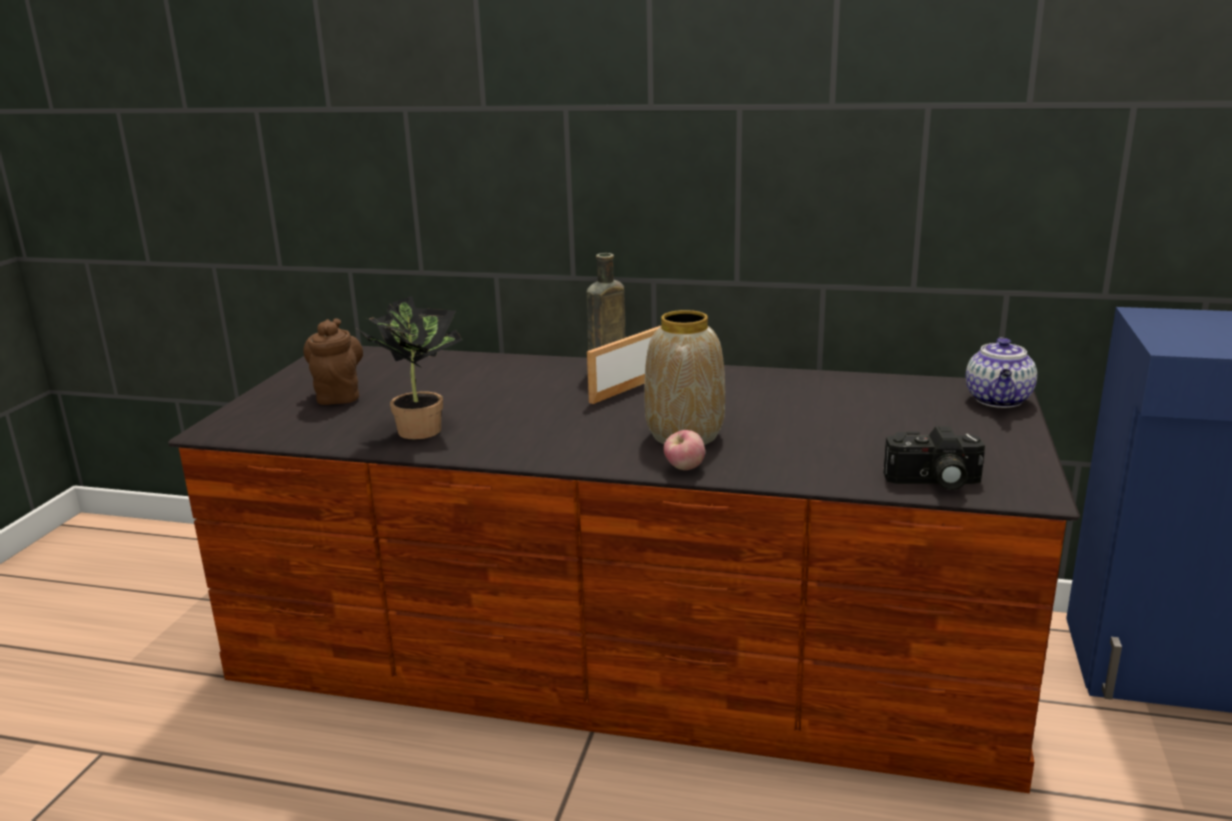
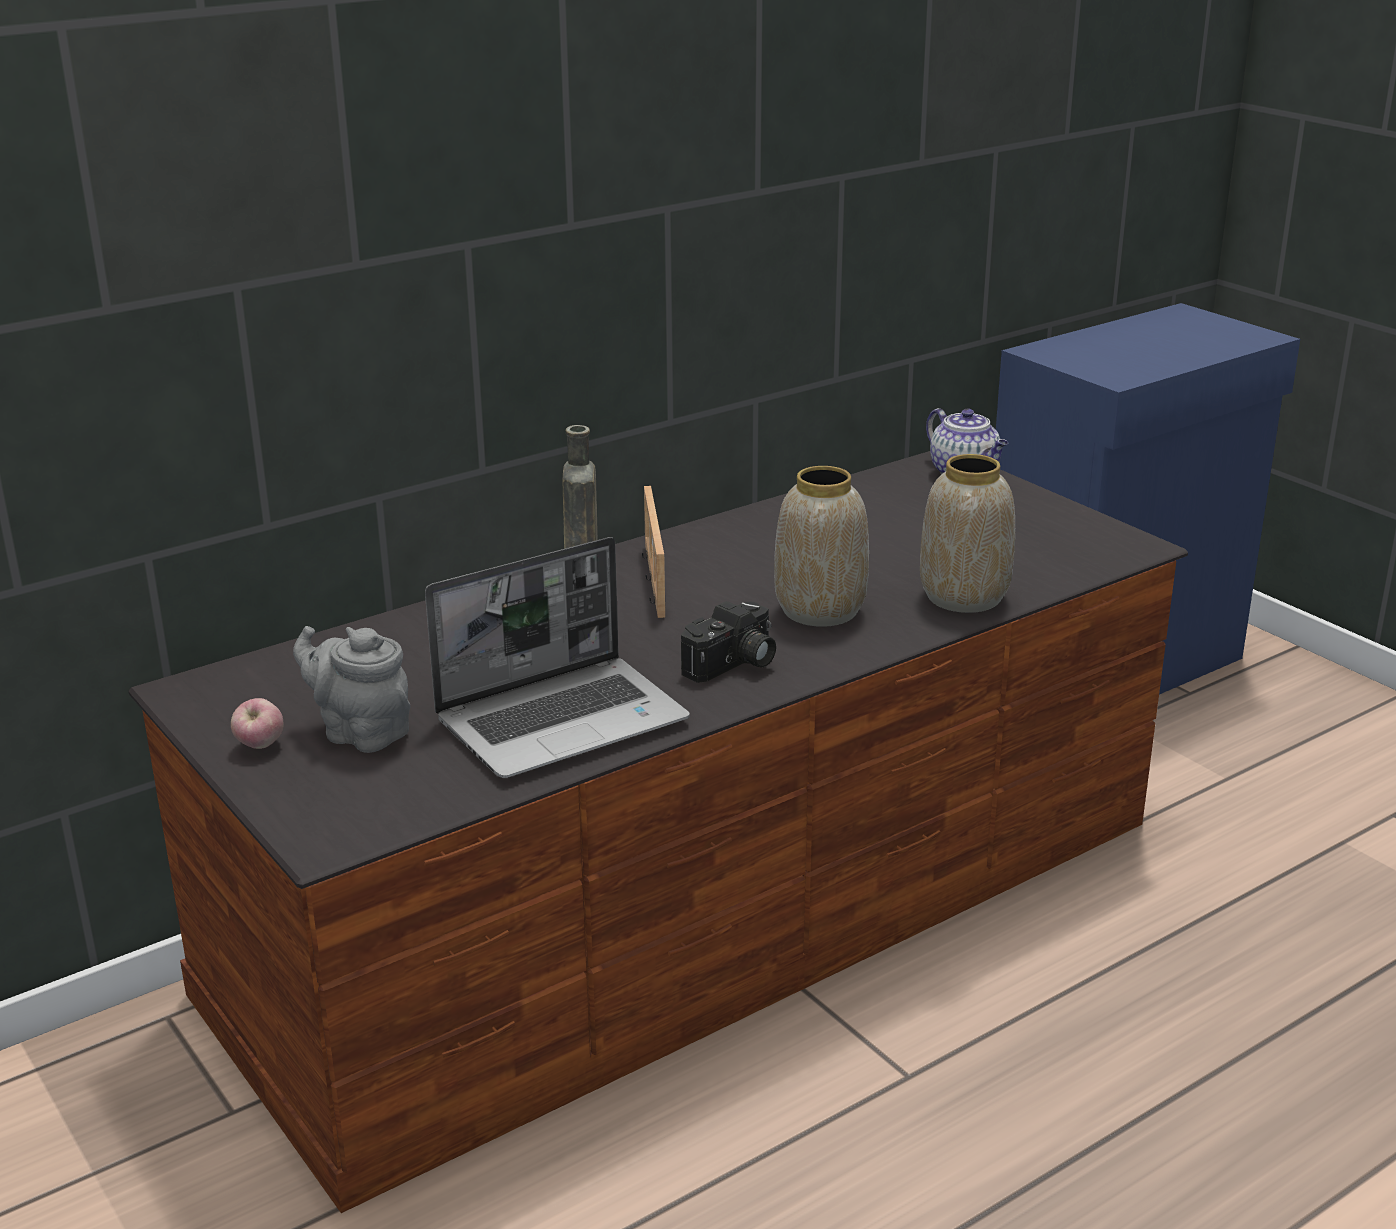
camera: 50 degrees left, 5 degrees up
brown teapot [303,319,363,405] -> grey teapot [293,626,410,753]
potted plant [358,296,462,439] -> laptop [425,537,690,778]
apple [663,430,705,470] -> apple moved to [231,698,283,749]
camera [884,426,985,490] -> camera moved to [681,601,776,683]
none -> vase [920,454,1015,613]

